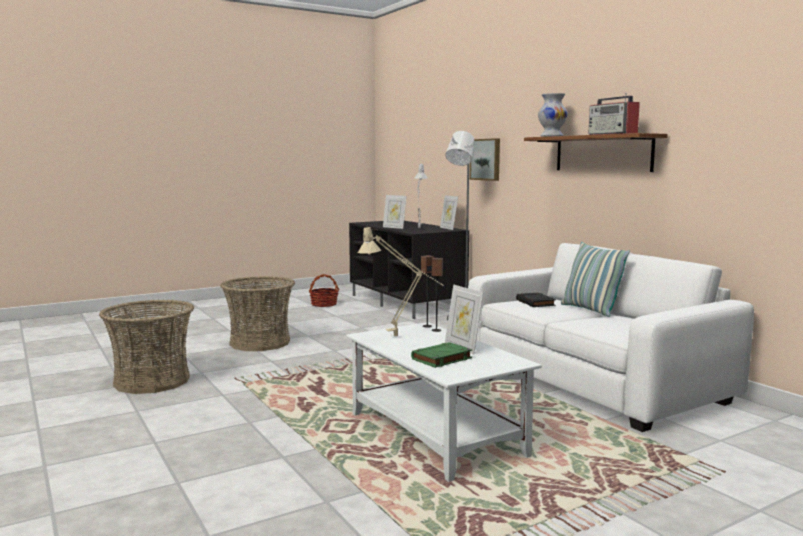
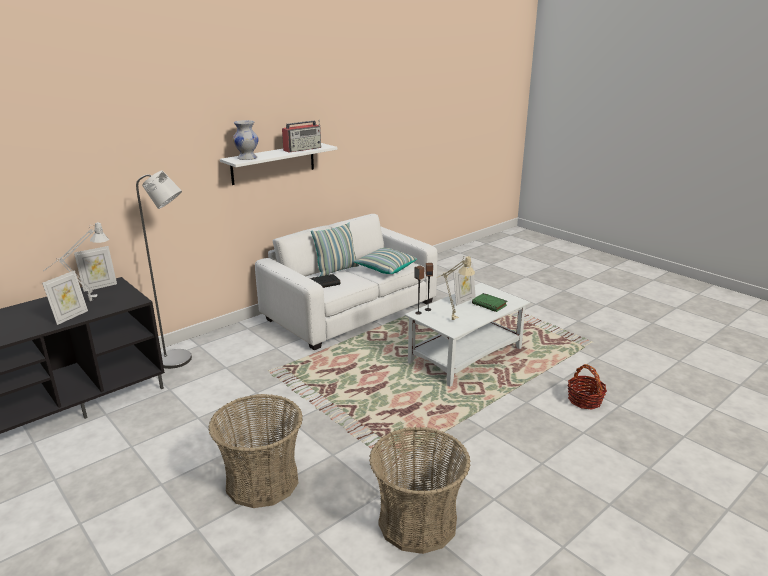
camera: 100 degrees left, 15 degrees up
basket [309,274,339,307] -> basket moved to [567,364,607,410]
picture [470,138,500,181] -> none
brown shelf [524,133,668,172] -> white shelf [220,143,337,185]
none -> pillow [354,248,417,274]

